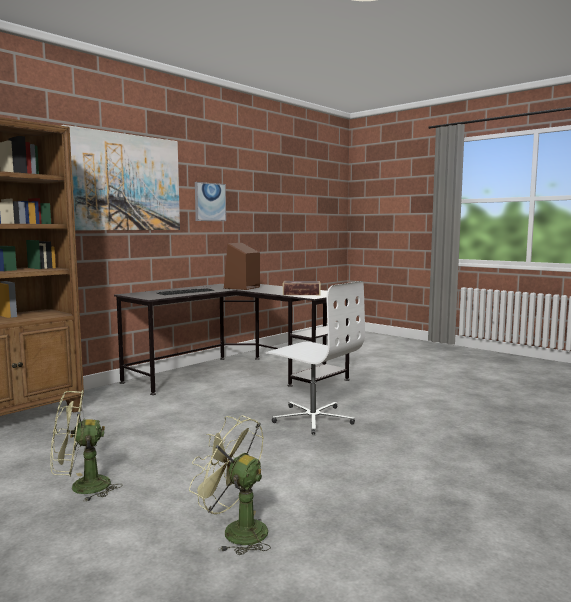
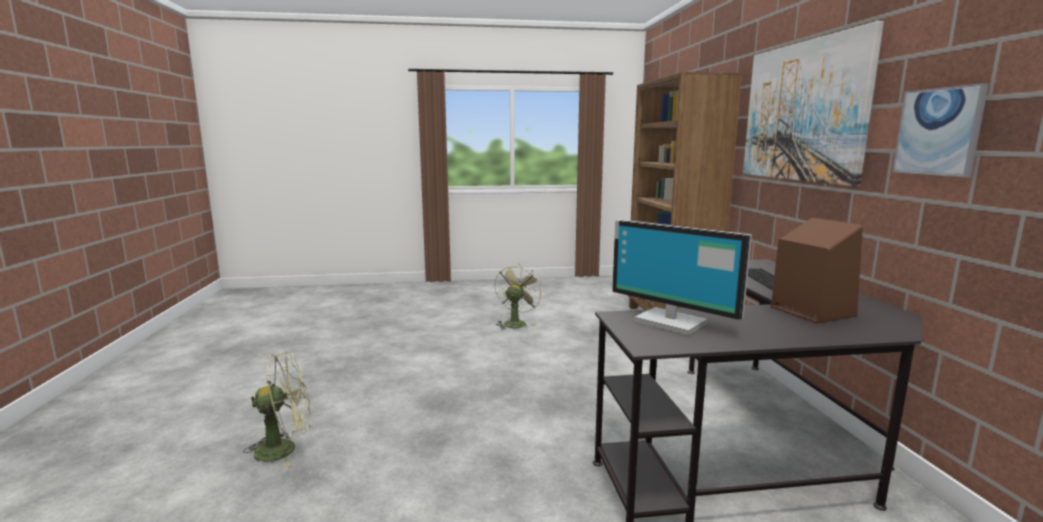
camera: 130 degrees right, 5 degrees up
green fan [189,415,271,555] -> green fan moved to [243,352,311,468]
white office chair [265,281,365,435] -> none
book [283,281,320,295] -> monitor [612,219,752,335]

